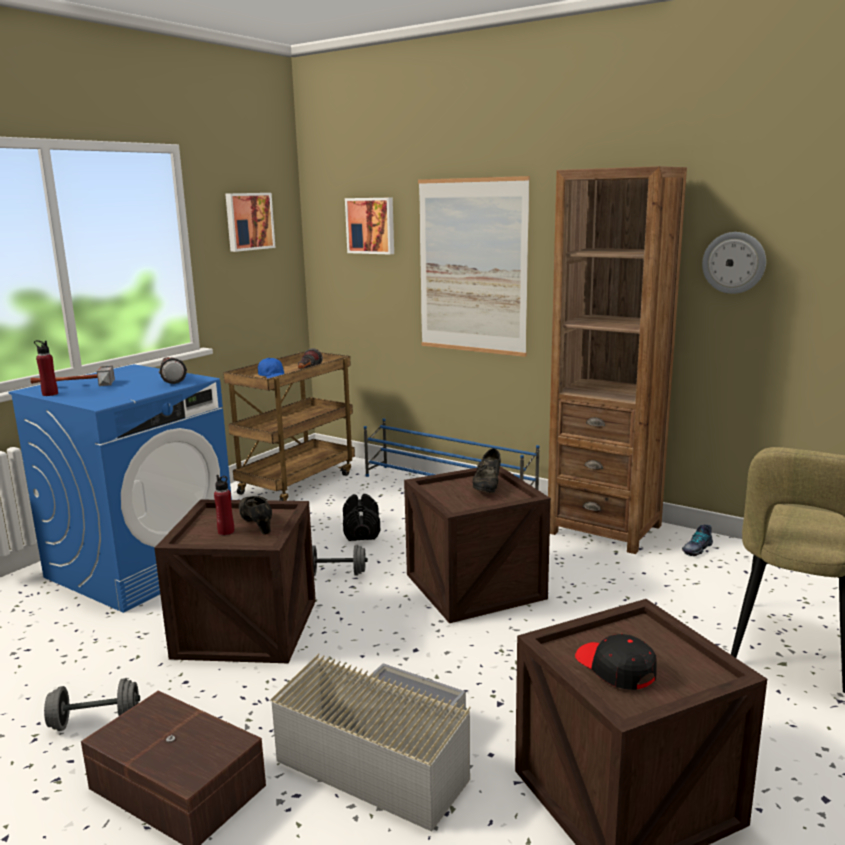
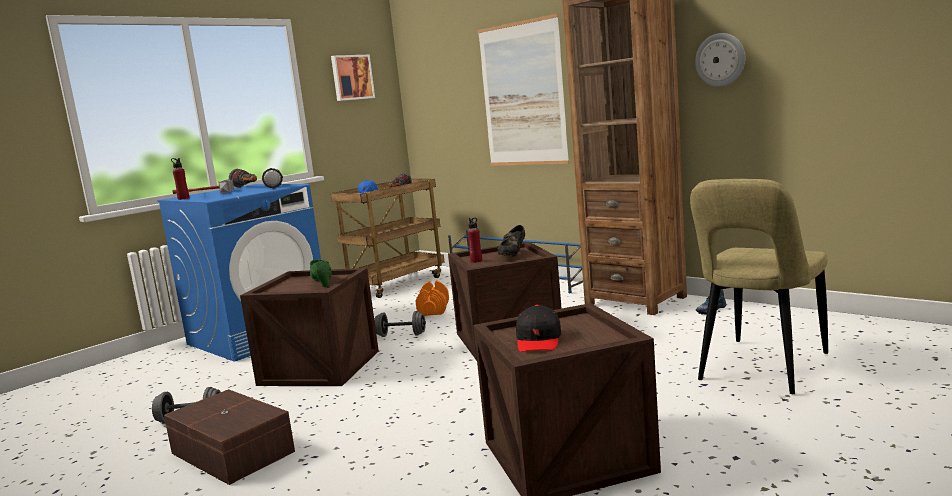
camera: 10 degrees right, 5 degrees down
red bottle [214,475,234,535] -> red bottle moved to [467,218,482,263]
black shoe [239,496,272,535] -> green shoe [310,259,332,287]
grey storage box [270,654,470,832] -> none
black dumbbell [343,494,380,541] -> orange dumbbell [415,281,449,316]
picture [345,197,394,255] -> none
black cap [575,634,657,690] -> black cap turned 150 degrees counterclockwise [516,305,561,352]
none -> flashlight [229,169,257,188]

